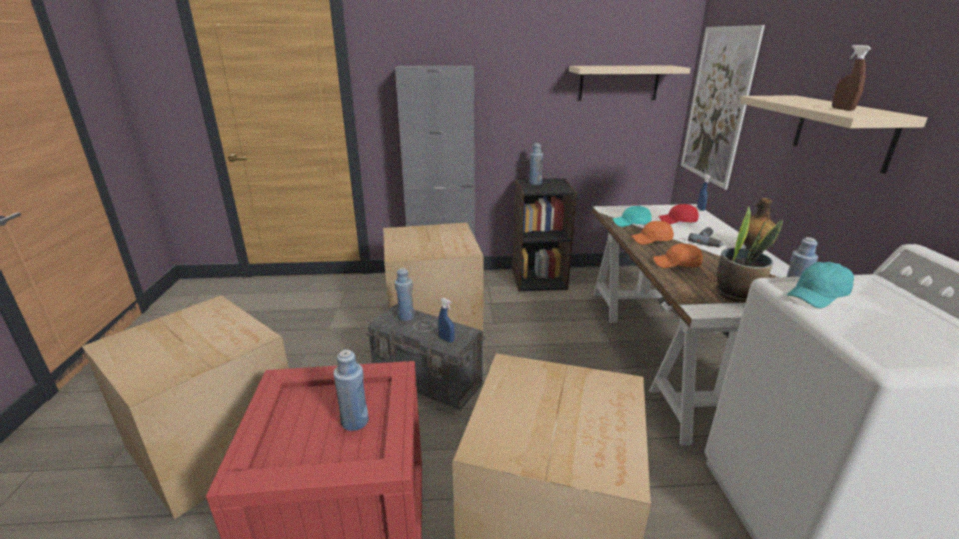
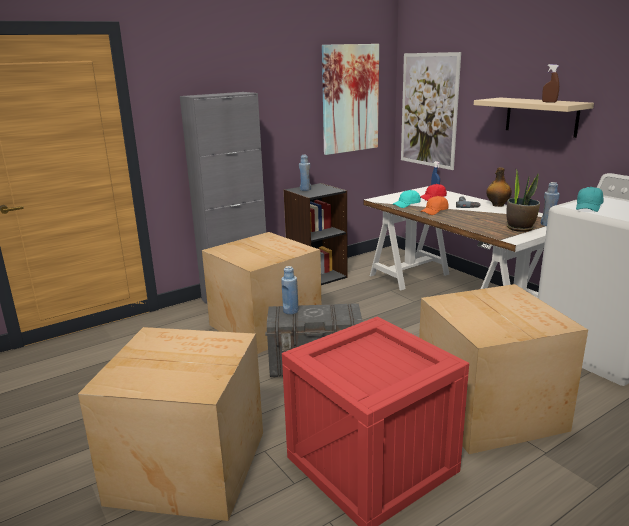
camera: 30 degrees left, 5 degrees down
blue bottle [333,350,369,431] -> none
blue spray bottle [438,298,455,343] -> none
beige shelf [569,66,691,101] -> picture [322,44,379,155]
orange cap [653,244,703,268] -> none

